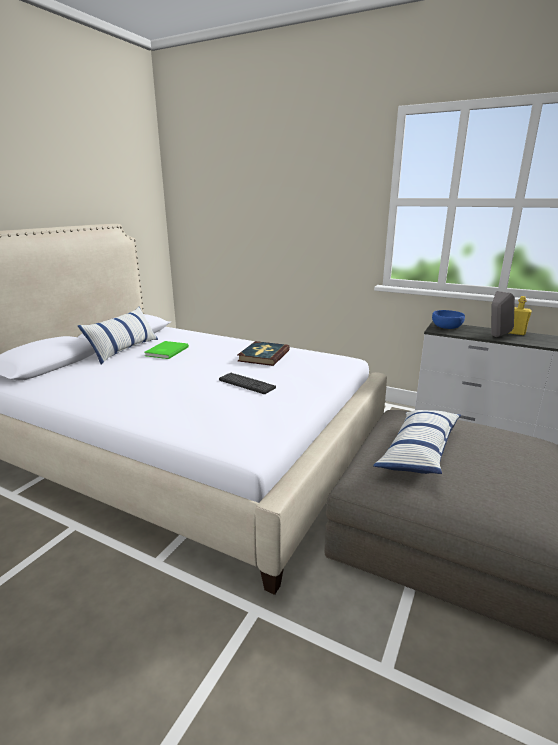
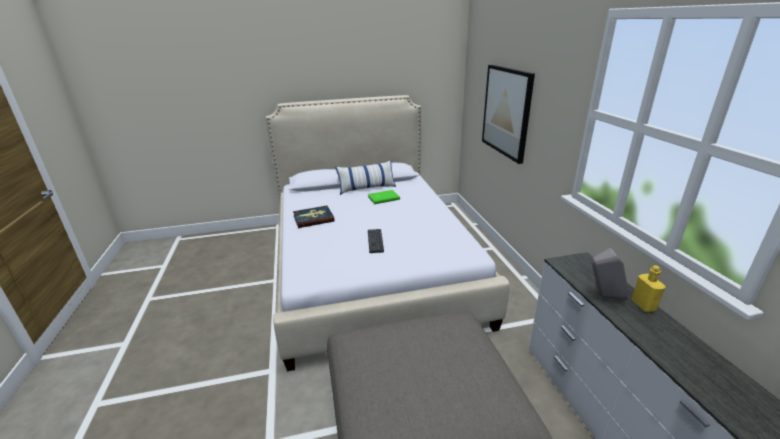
camera: 50 degrees right, 5 degrees up
book [238,341,290,366] -> book moved to [293,206,335,228]
pillow [373,410,461,474] -> none
blue bowl [432,310,465,329] -> none
none -> picture [482,65,535,164]

